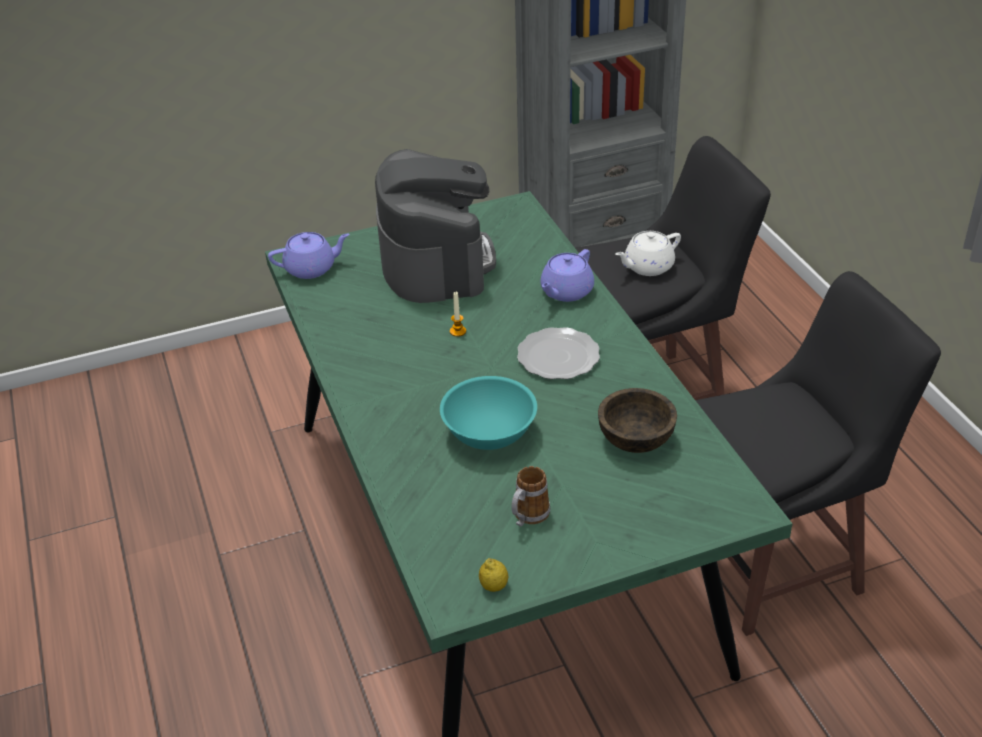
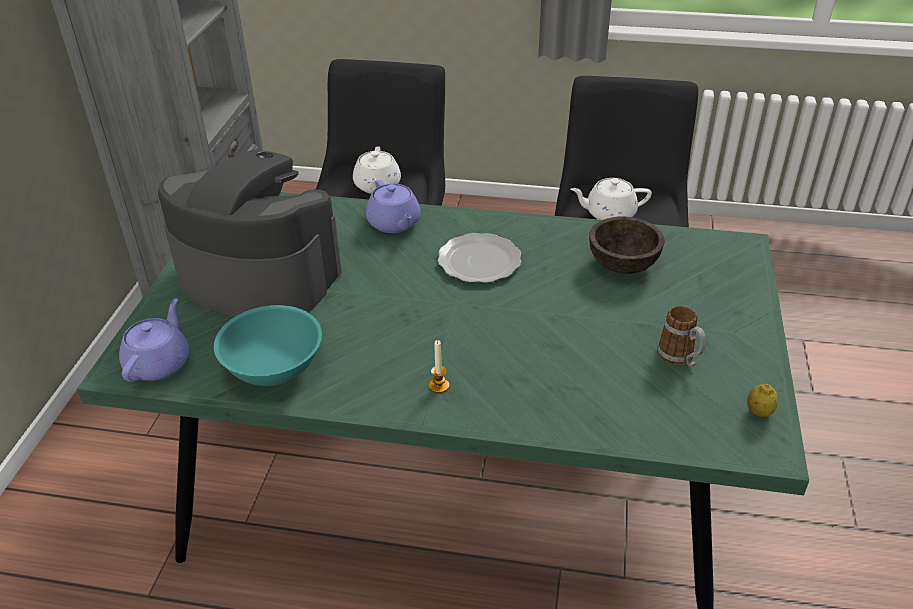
camera: 60 degrees left, 0 degrees up
turquoise bowl [440,376,537,450] -> turquoise bowl moved to [214,305,322,386]
candle [450,291,466,337] -> candle moved to [429,340,449,393]
none -> white teapot [571,178,652,220]

